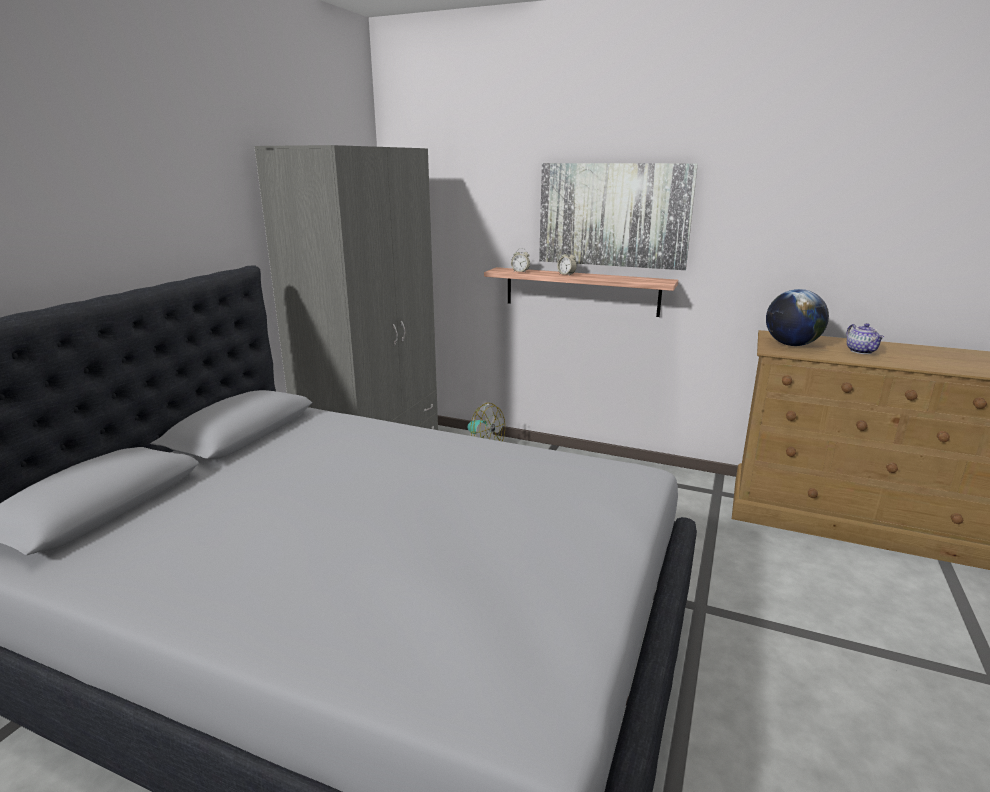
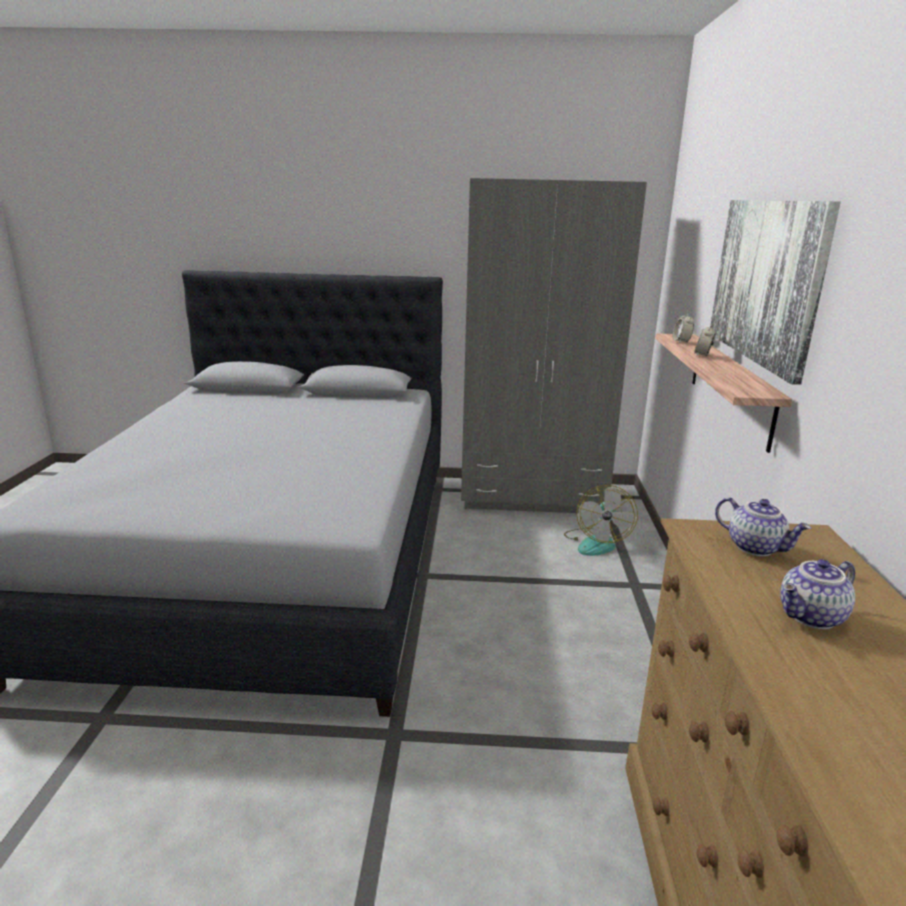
camera: 70 degrees right, 0 degrees up
globe [766,289,829,346] -> teapot [715,497,811,556]

